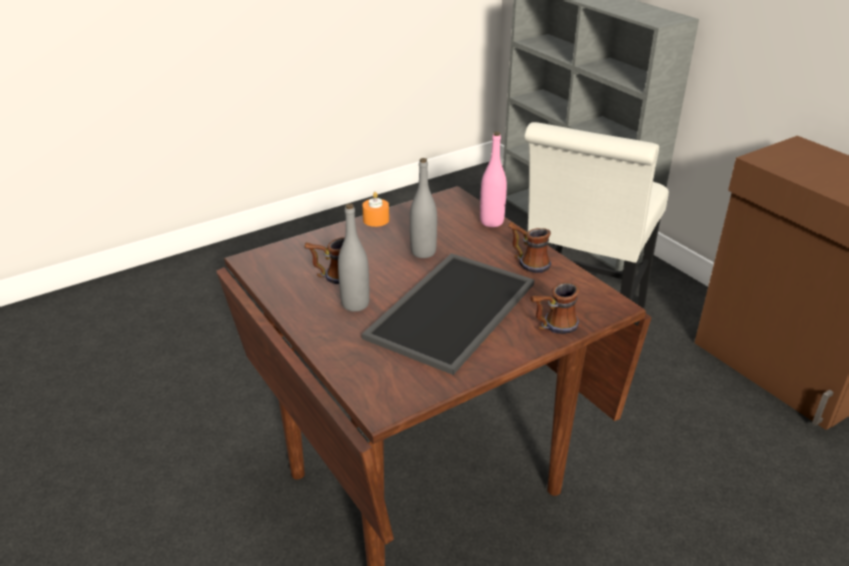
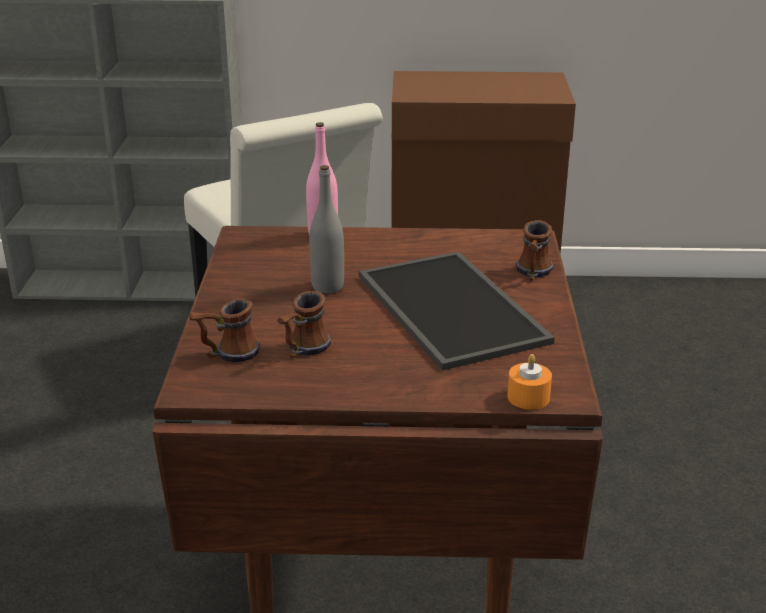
camera: 55 degrees left, 5 degrees down
grey bottle [338,204,370,312] -> none
orange candle [362,192,389,227] -> orange candle moved to [507,354,552,410]
mug [508,222,551,273] -> mug moved to [189,298,259,362]

